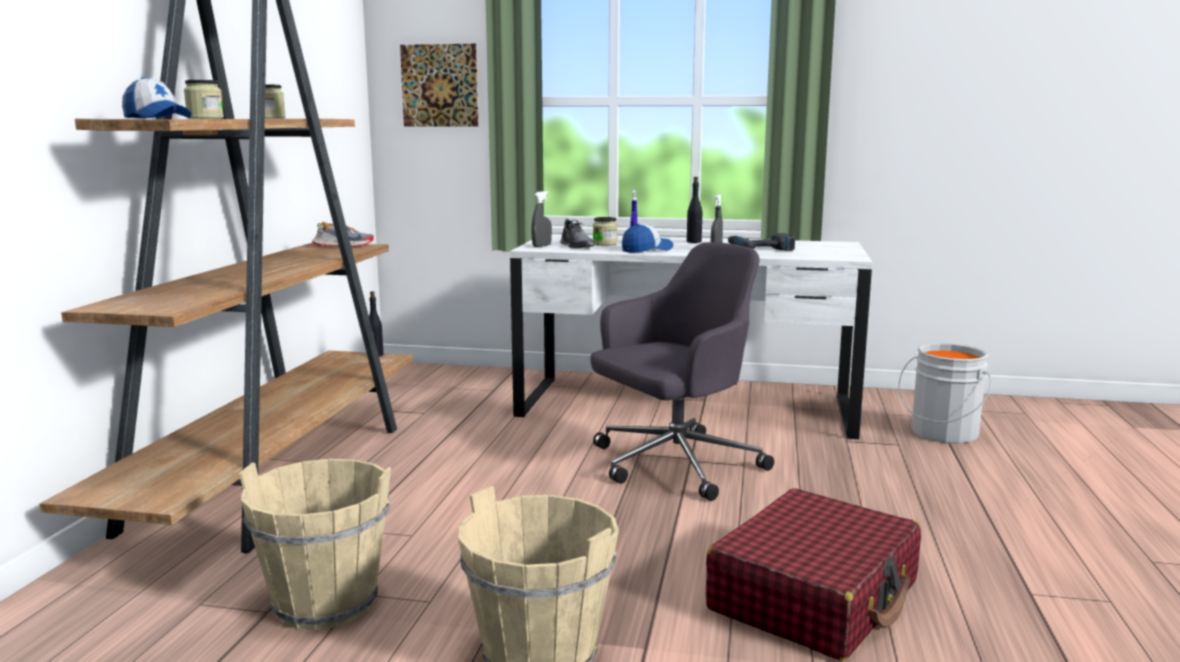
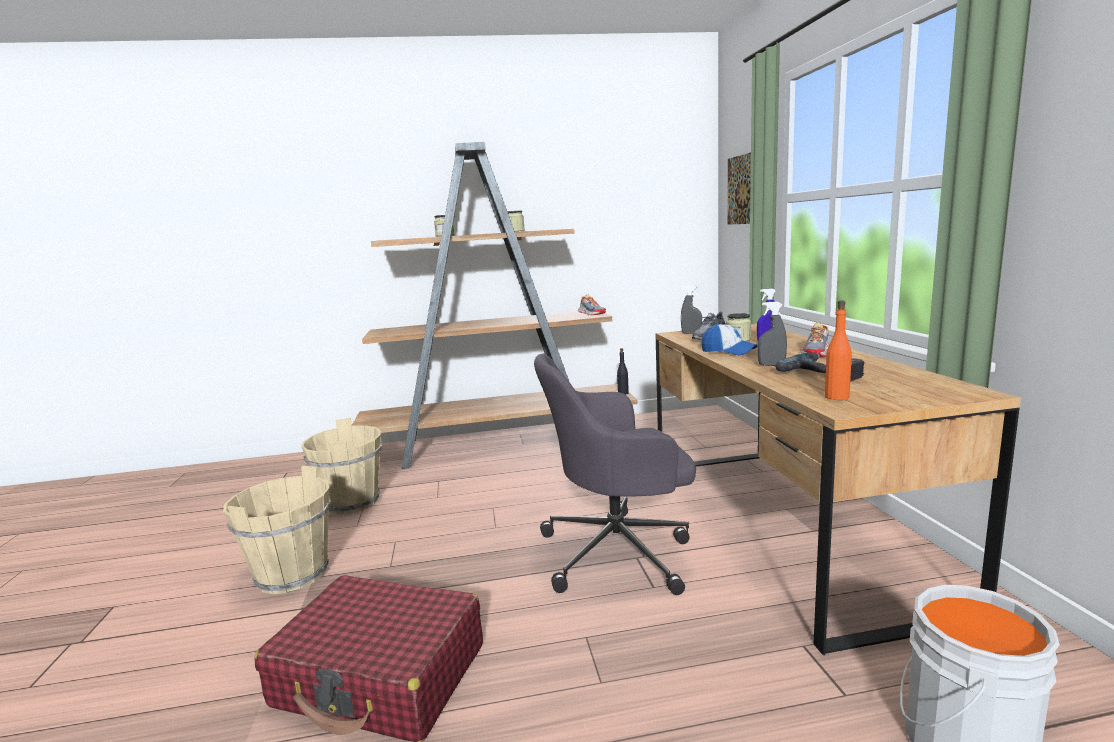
camera: 70 degrees right, 0 degrees up
cap [122,77,191,118] -> none
white desk [510,234,872,439] -> brown desk [655,324,1021,655]
grey office chair [591,242,774,501] -> grey office chair turned 135 degrees clockwise [534,354,696,595]
black bottle [687,177,702,243] -> shoe [801,322,830,357]
none -> orange bottle [825,300,852,400]

